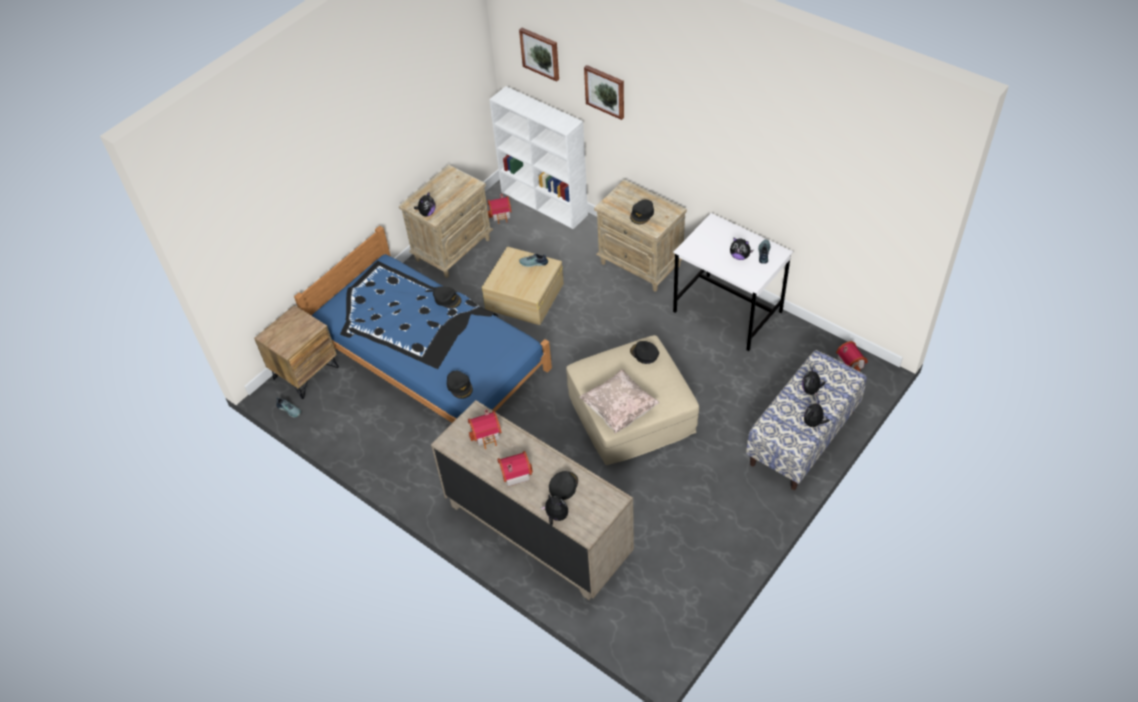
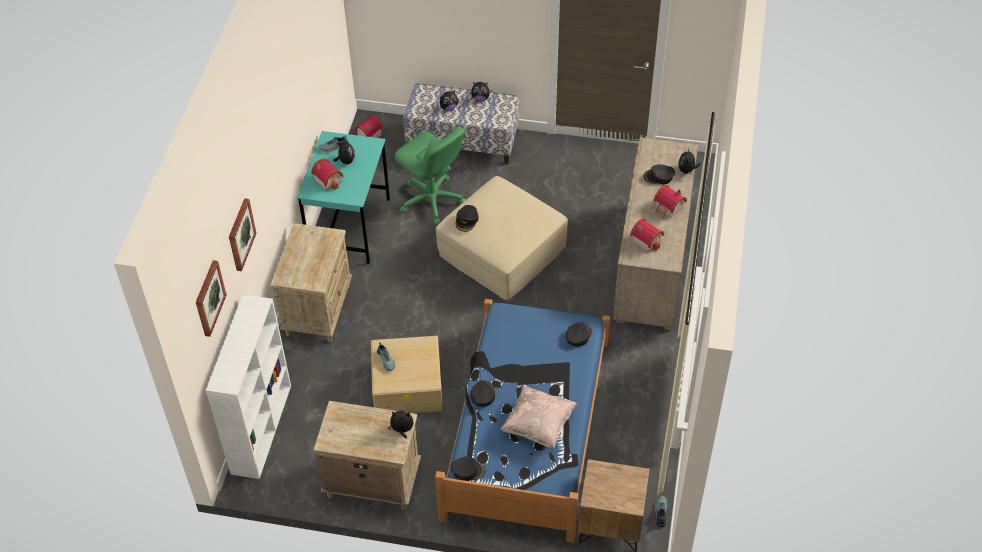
camera: 120 degrees left, 0 degrees up
toy house [487,194,512,224] -> toy house moved to [311,158,343,191]
beige pillow [580,369,660,434] -> beige pillow moved to [501,384,577,448]
black cap [630,200,654,224] -> black cap moved to [451,457,486,481]
white desk [673,213,793,351] -> turquoise desk [297,131,390,264]
none -> green office chair [394,126,466,225]

